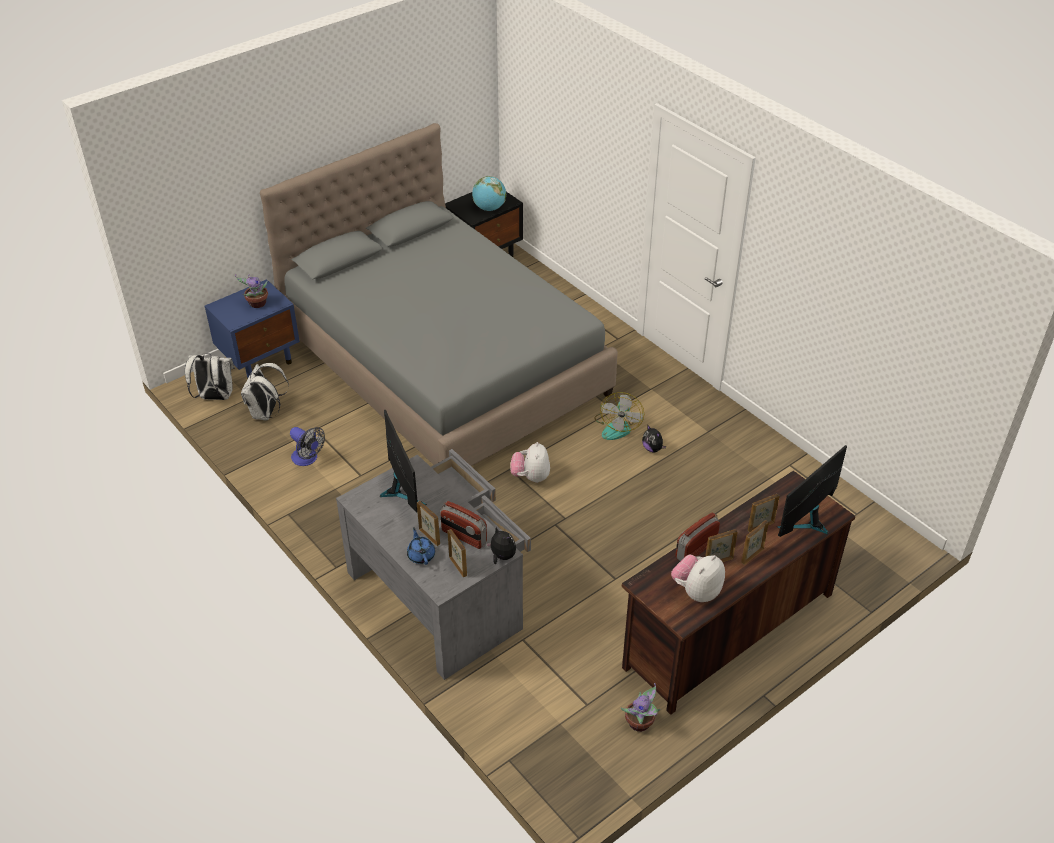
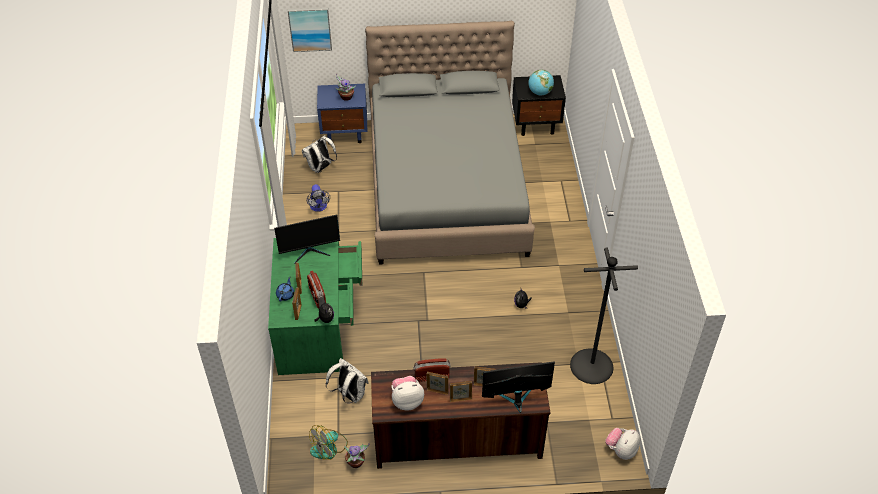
camera: 35 degrees right, 5 degrees up
white backpack [185,353,235,400] -> white backpack moved to [326,358,369,404]
grey desk [336,449,531,680] -> green desk [268,238,362,375]
monitor [380,410,427,513] -> monitor turned 60 degrees clockwise [274,215,340,264]
plush toy [510,442,550,483] -> plush toy moved to [605,428,640,460]
fan [594,392,644,440] -> fan moved to [309,425,348,460]
none -> picture [288,8,332,52]
none -> black clothes rack [570,247,638,384]

